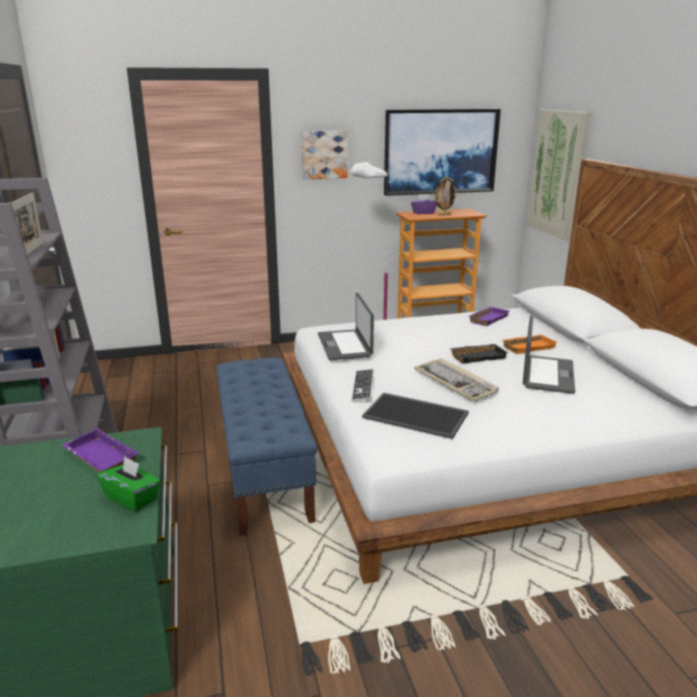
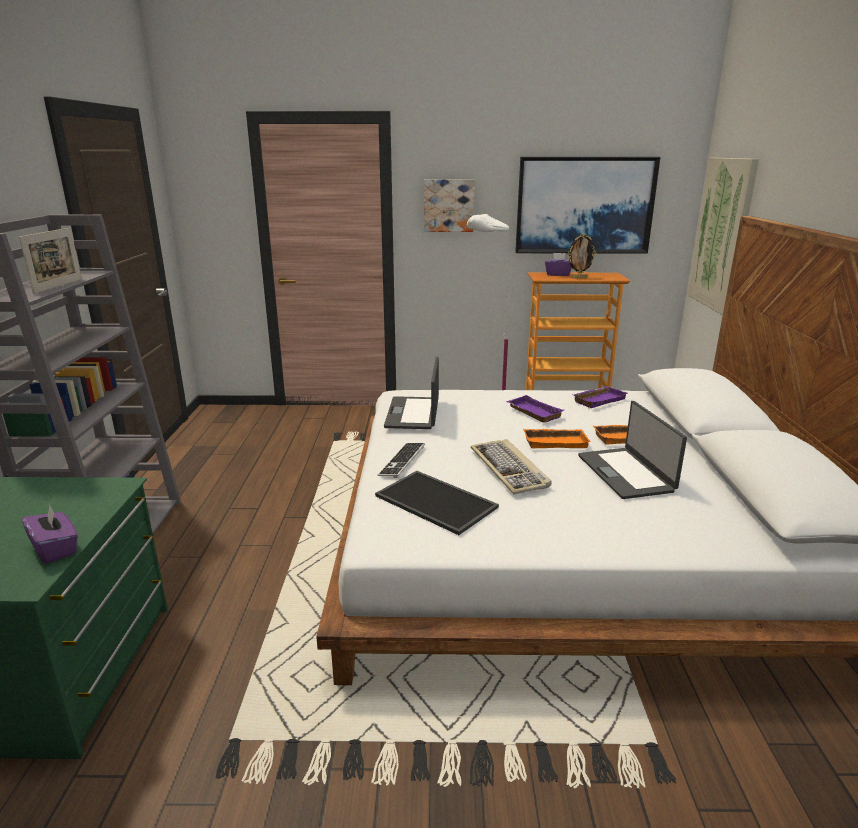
camera: 15 degrees right, 0 degrees up
purple tray [61,428,139,473] -> purple tray moved to [506,395,564,423]
green tissue box [97,456,161,512] -> purple tissue box [22,505,78,564]
blue bench [216,358,317,535] -> none
black tray [449,344,508,364] -> orange tray [523,429,591,448]
laptop [523,316,575,394] -> laptop turned 135 degrees clockwise [578,401,687,499]

